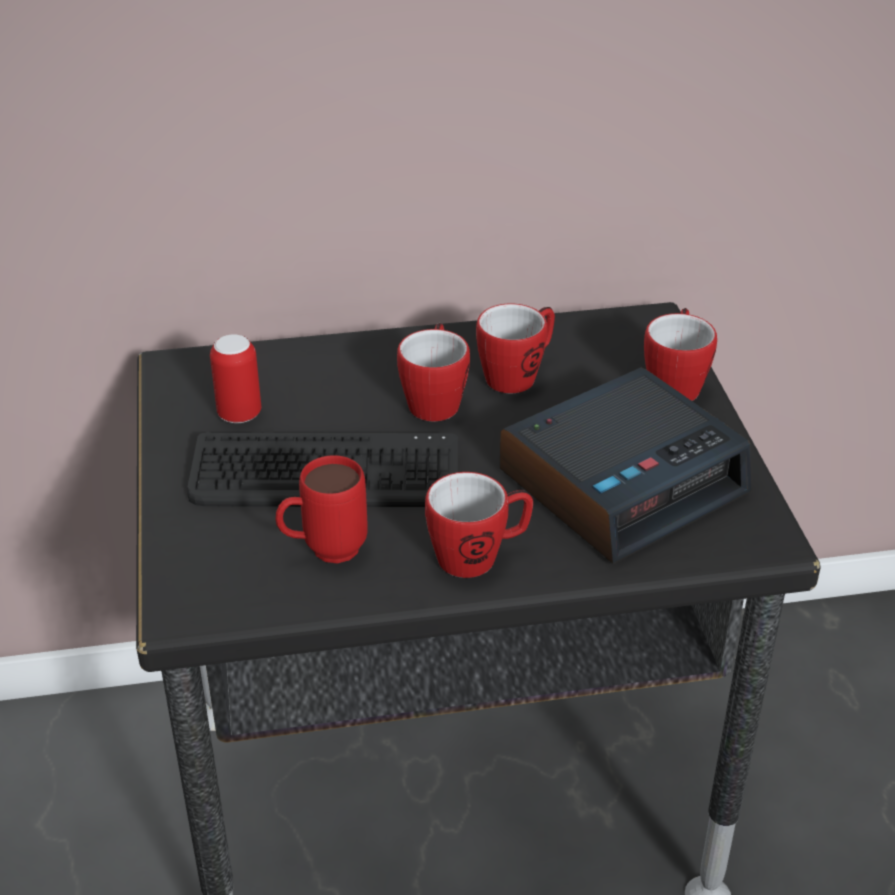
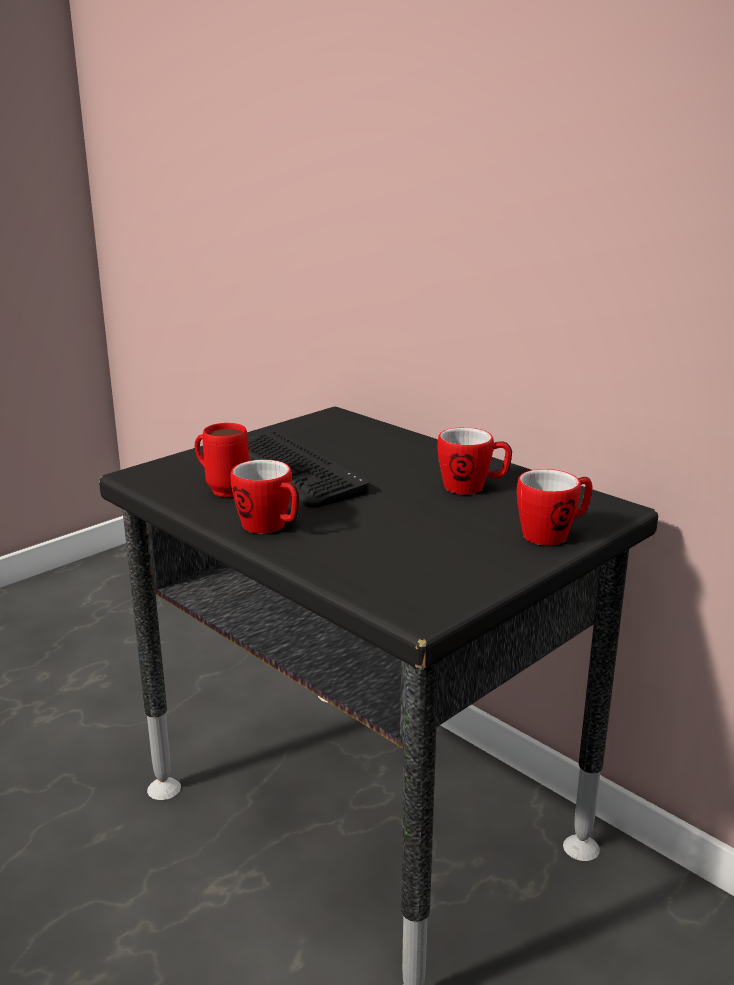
camera: 55 degrees right, 15 degrees down
can [210,334,261,423] -> none
mug [397,323,470,421] -> none
alarm clock [500,367,752,564] -> none

